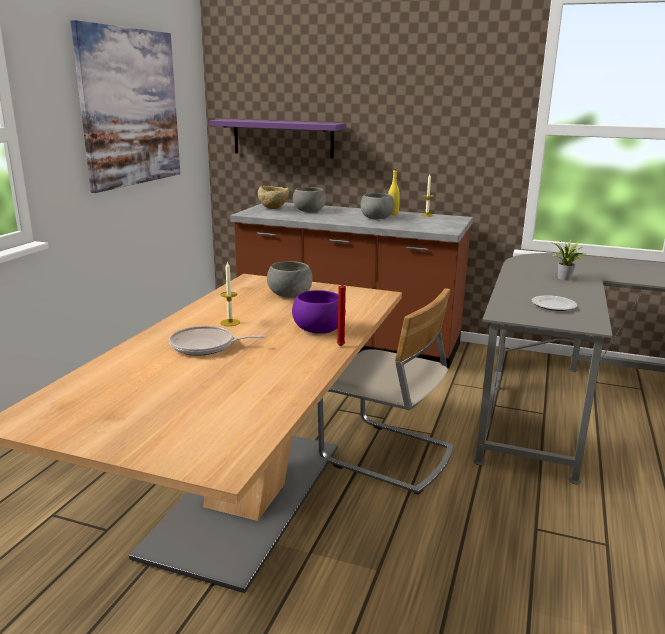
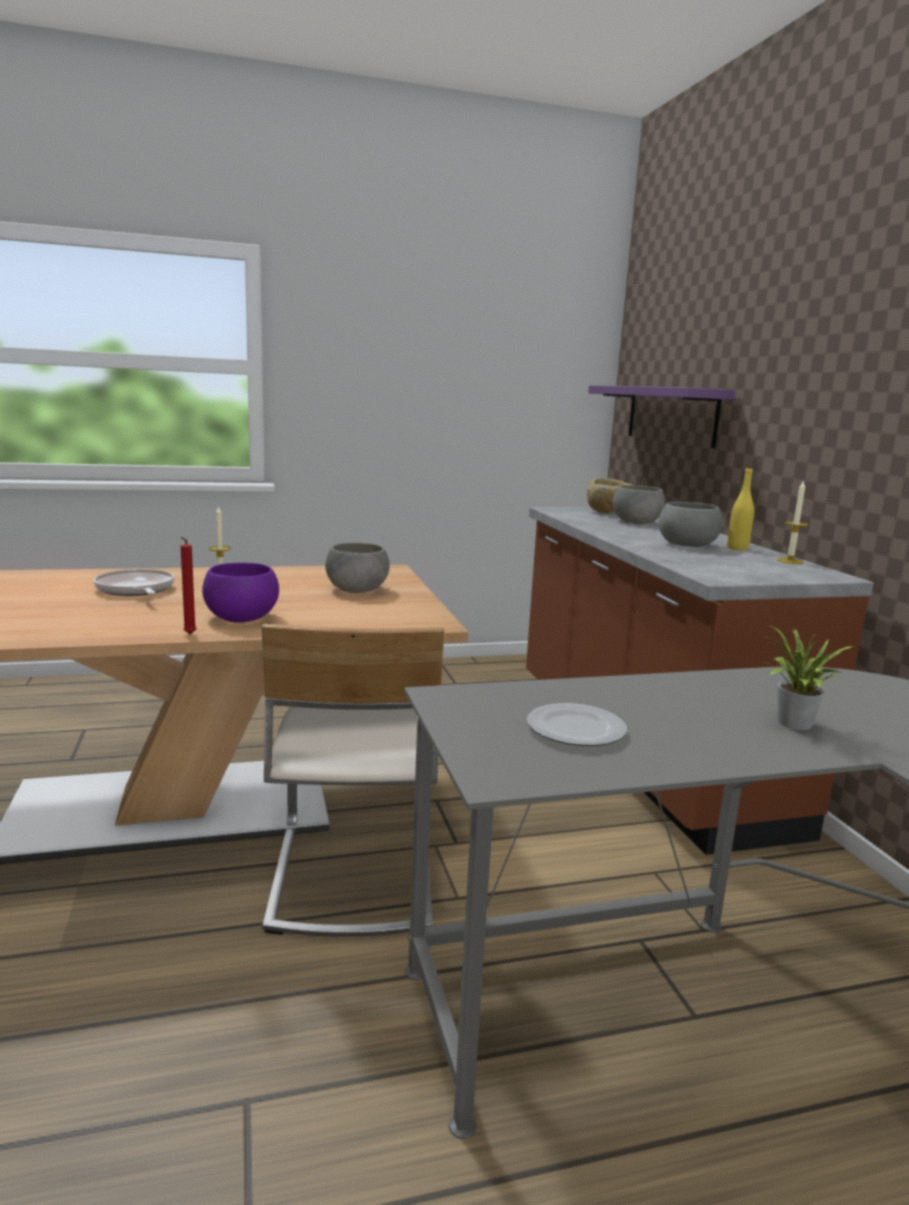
camera: 55 degrees right, 5 degrees down
picture [70,20,181,193] -> none

